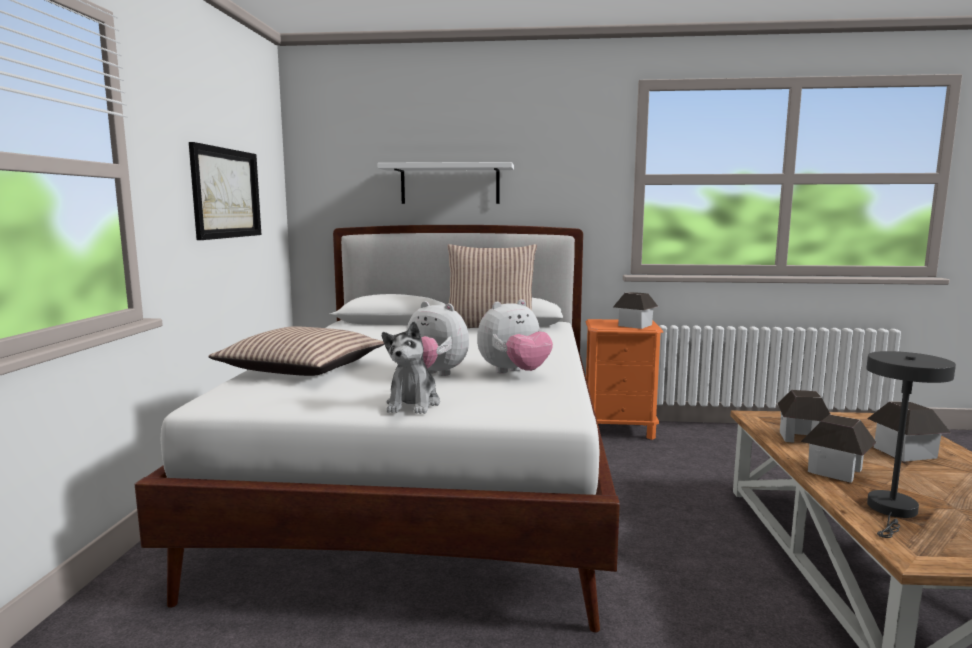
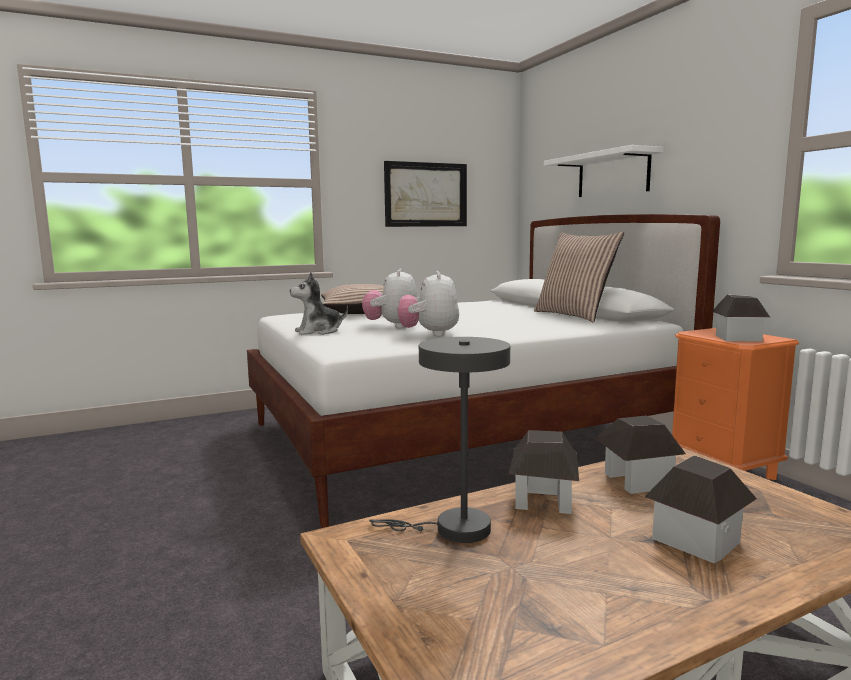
camera: 60 degrees right, 0 degrees up
plush toy [477,299,553,374] -> plush toy turned 60 degrees clockwise [397,271,459,336]

